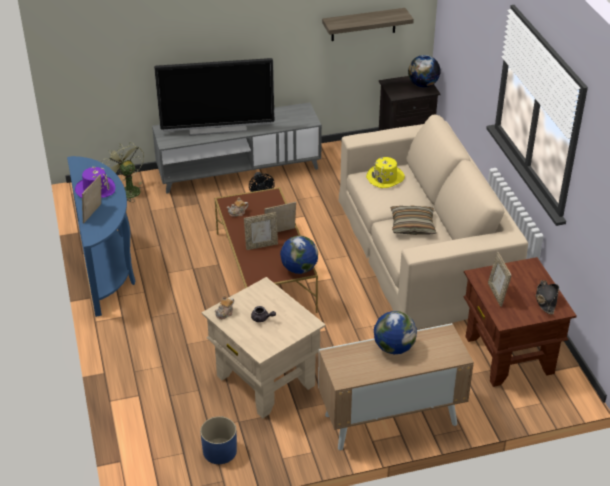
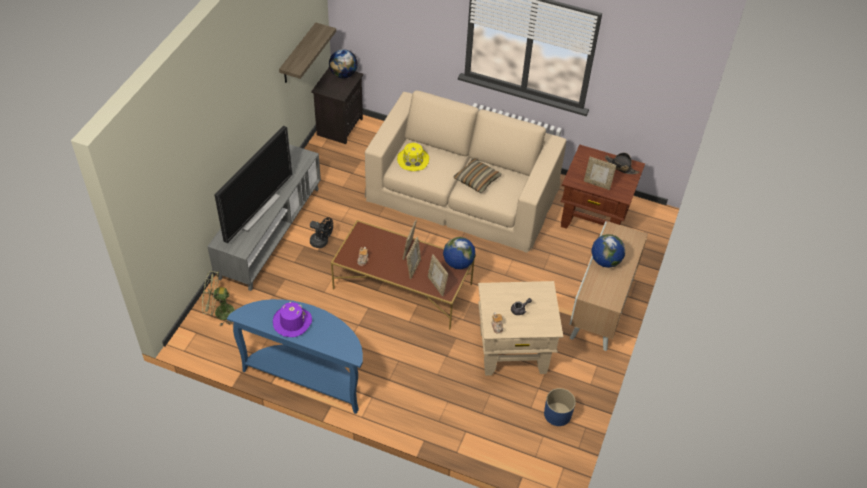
camera: 55 degrees left, 10 degrees up
picture frame [82,175,101,223] -> picture frame moved to [428,254,448,297]

